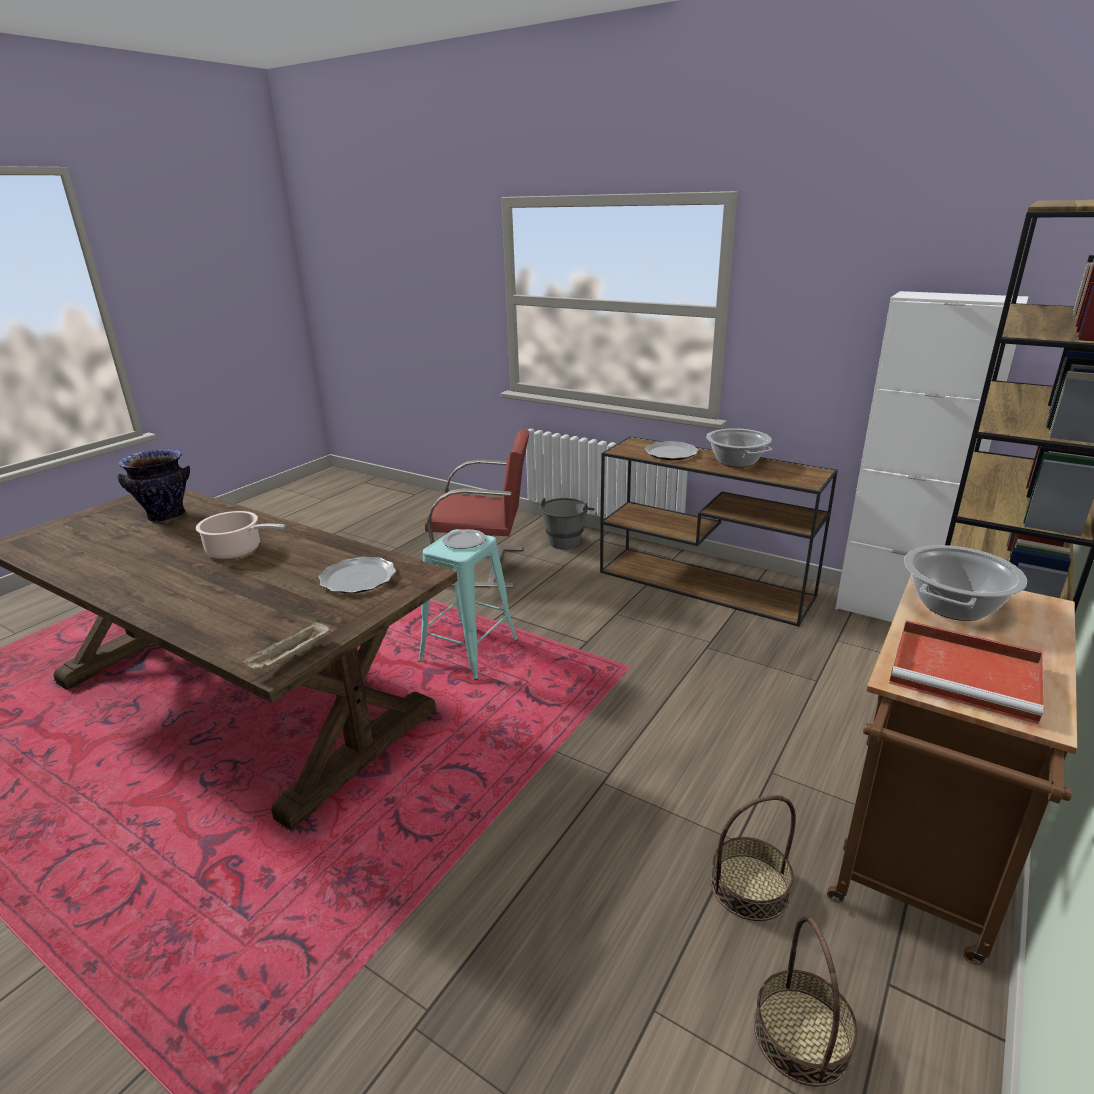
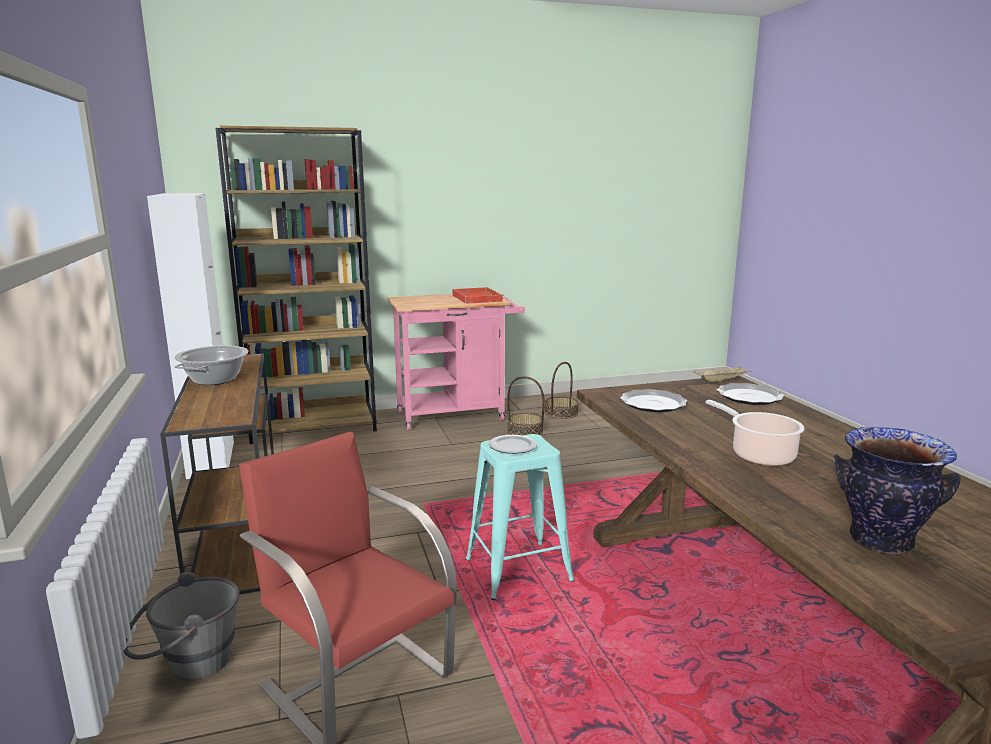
camera: 140 degrees left, 10 degrees down
plate [644,441,699,460] -> plate moved to [717,383,785,405]
brown cart [827,573,1077,965] -> pink cart [388,294,525,430]
cooking pot [904,545,1027,621] -> none

